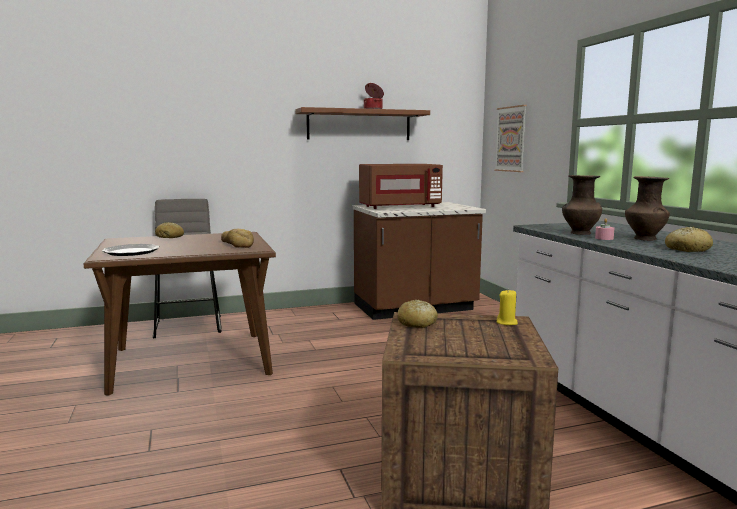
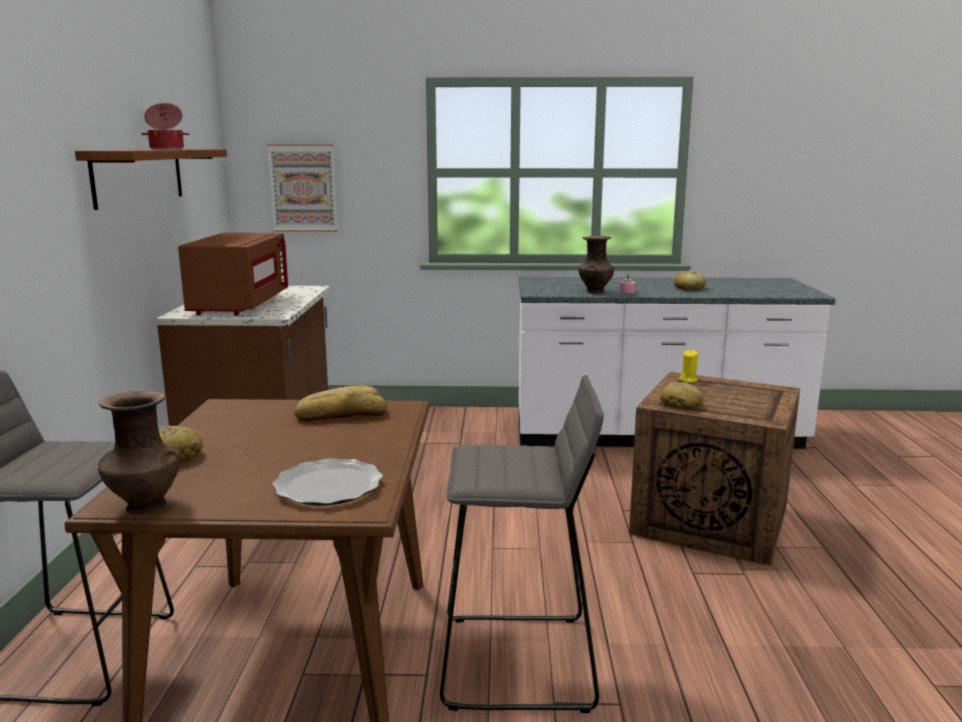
camera: 70 degrees left, 5 degrees up
brown vase [625,176,670,241] -> brown vase moved to [98,391,180,515]
none -> grey stool [440,375,604,713]

